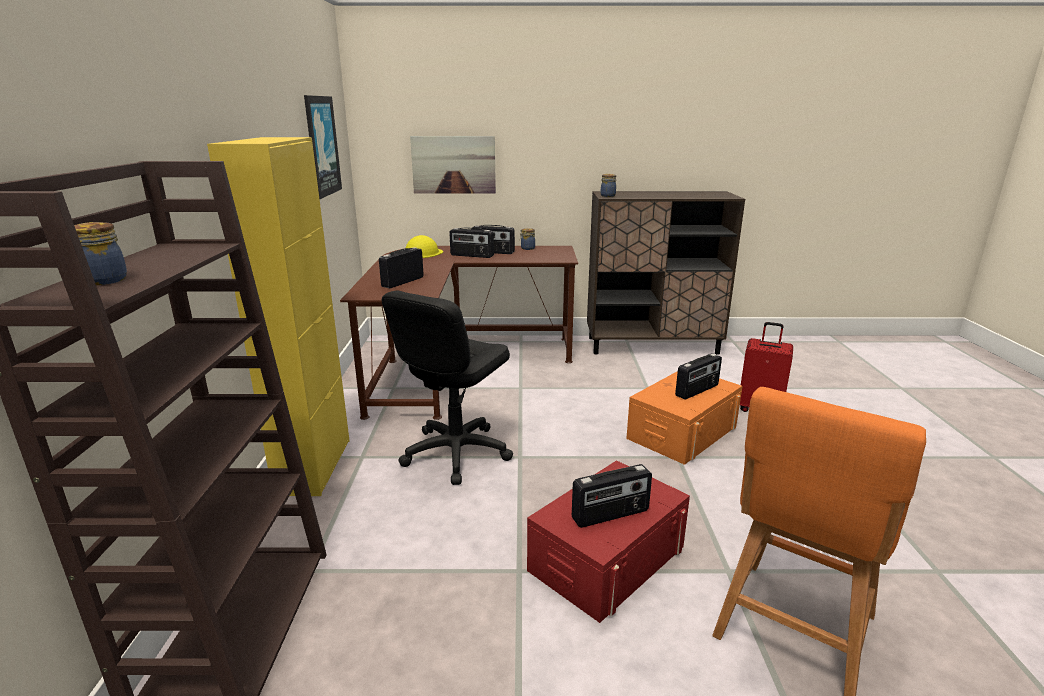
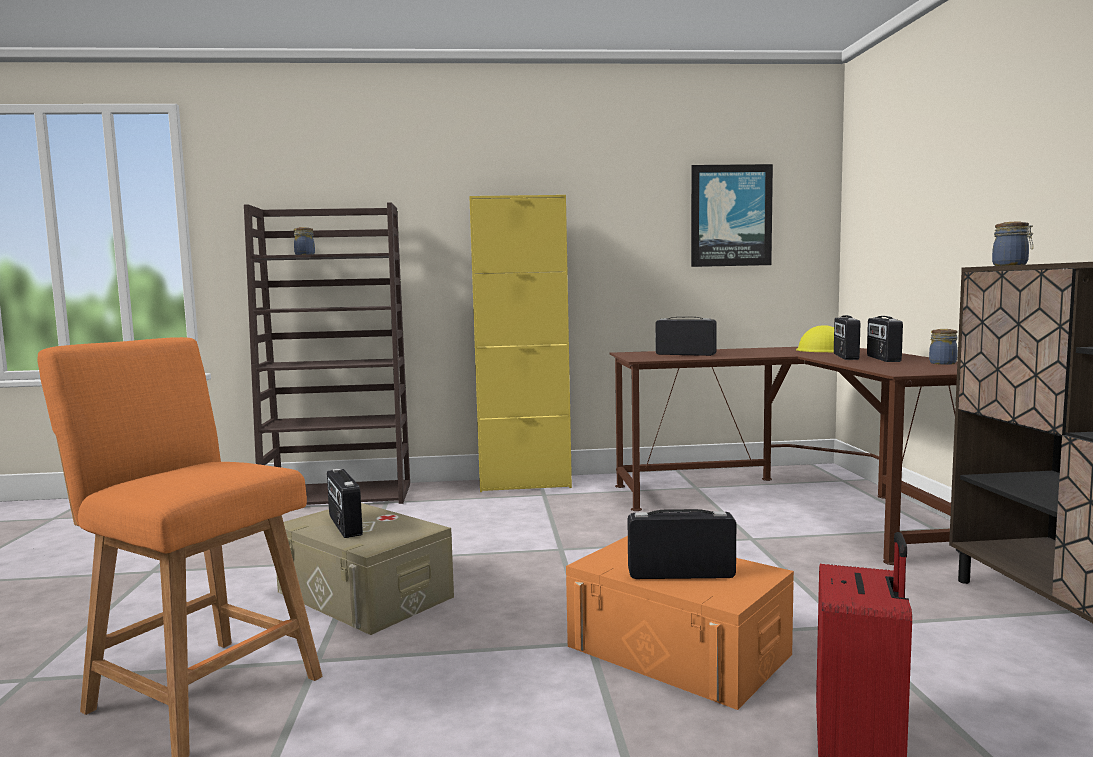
camera: 85 degrees right, 15 degrees down
black office chair [382,291,513,485] -> none
picture [410,136,496,194] -> none
red storage box [527,460,690,623] -> beige storage box [276,503,454,635]
radio [675,353,722,400] -> radio turned 135 degrees clockwise [628,509,736,579]

